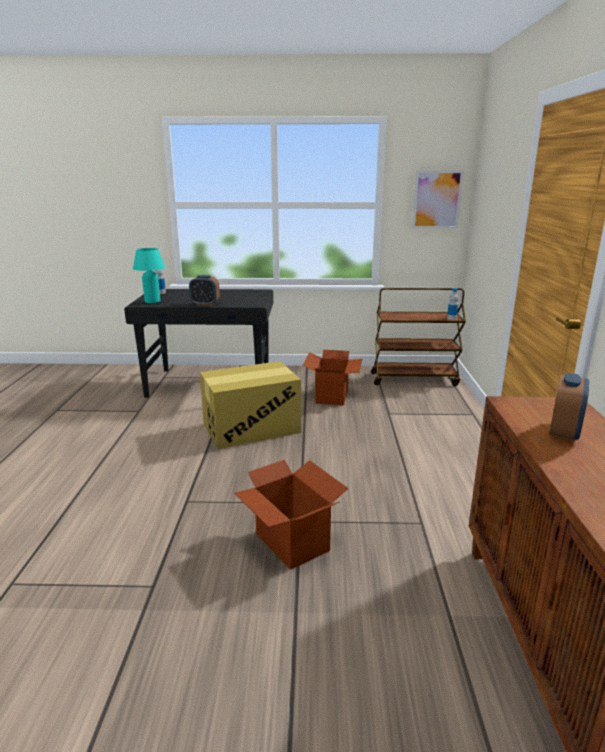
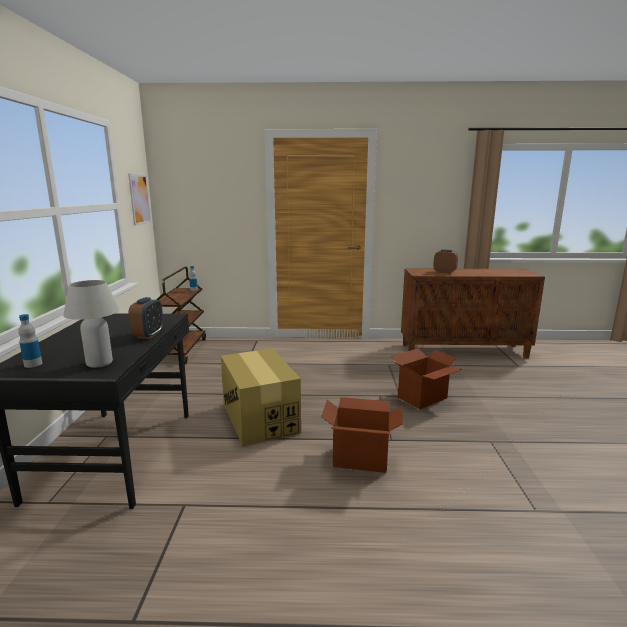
camera: 90 degrees left, 5 degrees down
turquoise table lamp [133,248,165,303] -> white table lamp [63,280,119,368]
cardboard box [303,350,362,406] -> cardboard box moved to [321,397,402,473]

